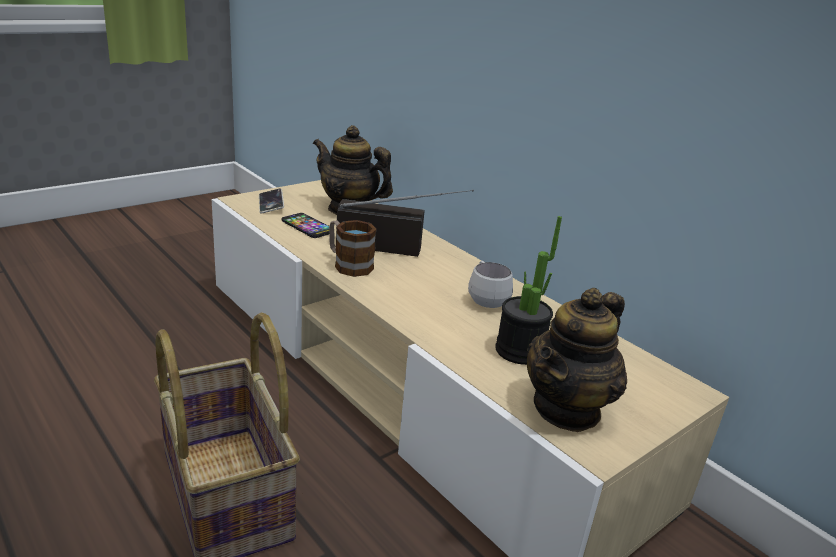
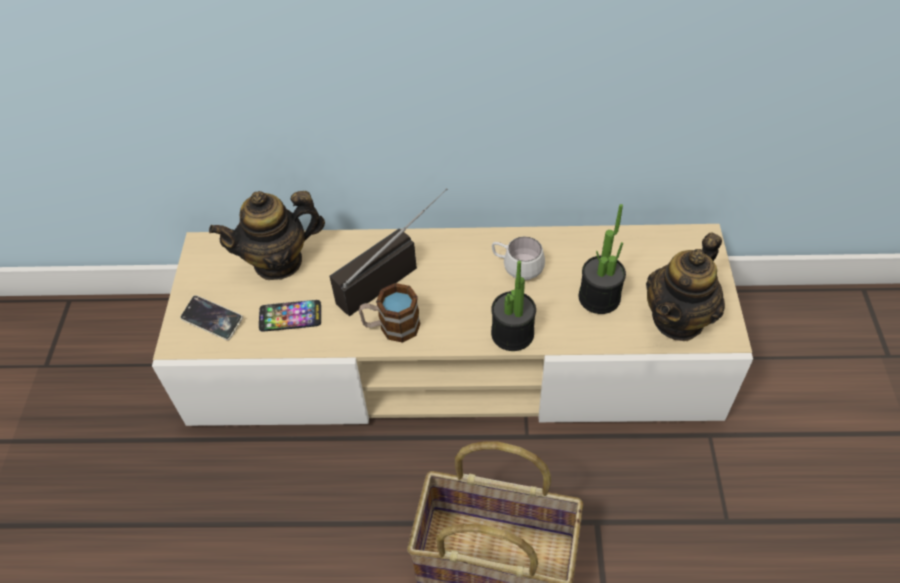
camera: 45 degrees left, 25 degrees up
teapot [527,288,627,432] -> teapot turned 45 degrees clockwise [646,233,725,341]
none -> potted plant [491,260,536,351]

